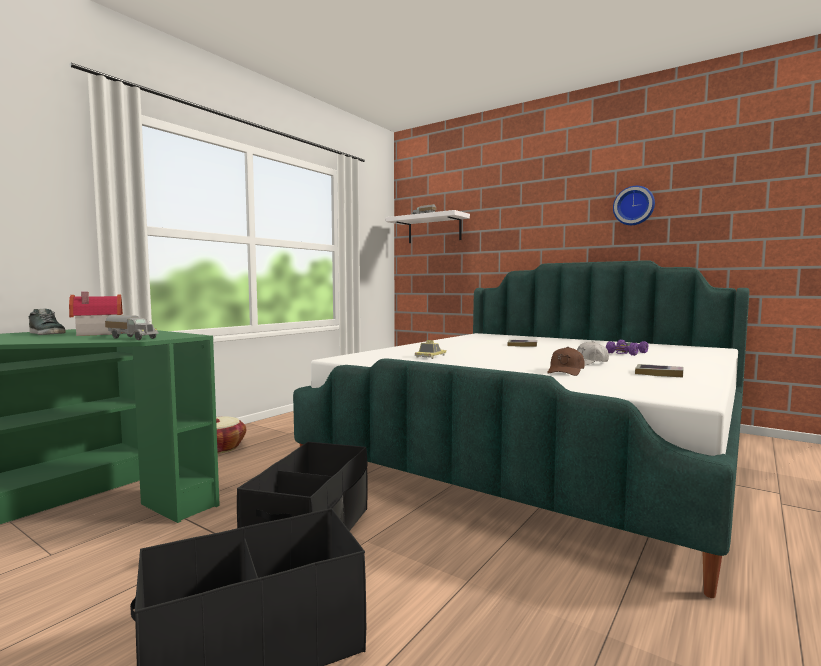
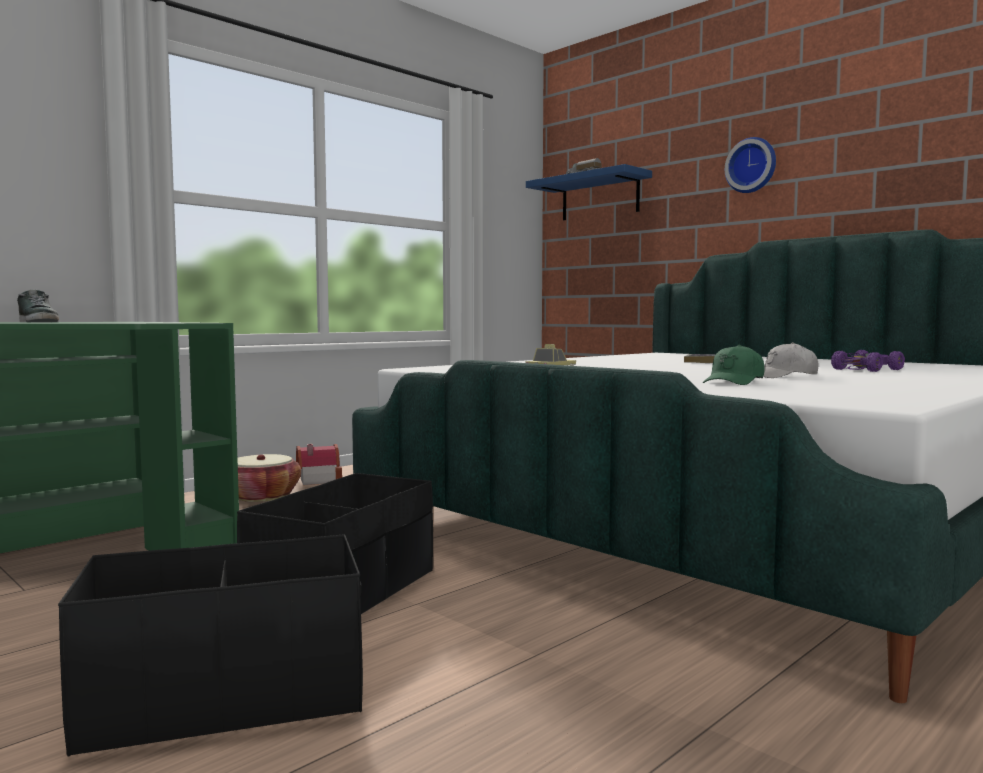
camera: 10 degrees right, 0 degrees up
toy house [69,292,123,336] -> toy house moved to [296,444,342,485]
toy truck [105,315,159,340] -> none
white shelf [385,210,470,243] -> blue shelf [526,164,652,220]
brown cap [547,347,585,376] -> green cap [703,345,765,385]
wall clock [613,186,655,225] -> wall clock moved to [725,137,776,193]
book [635,364,684,377] -> none

